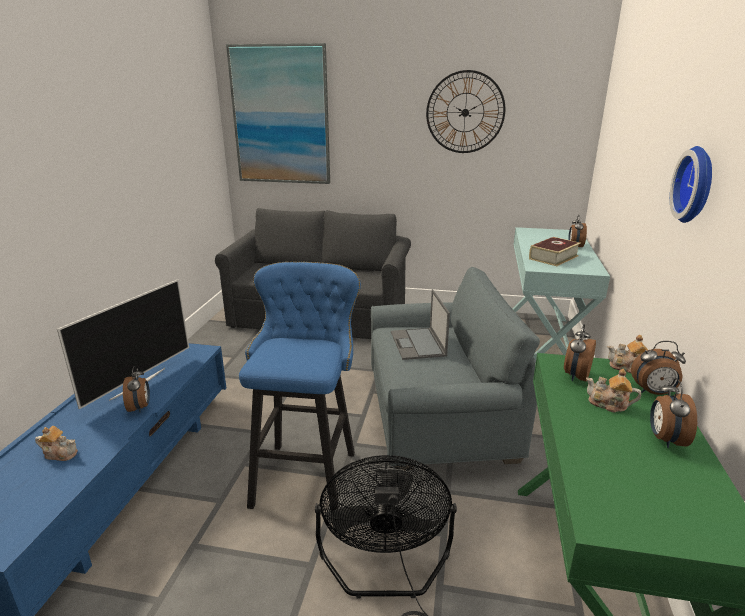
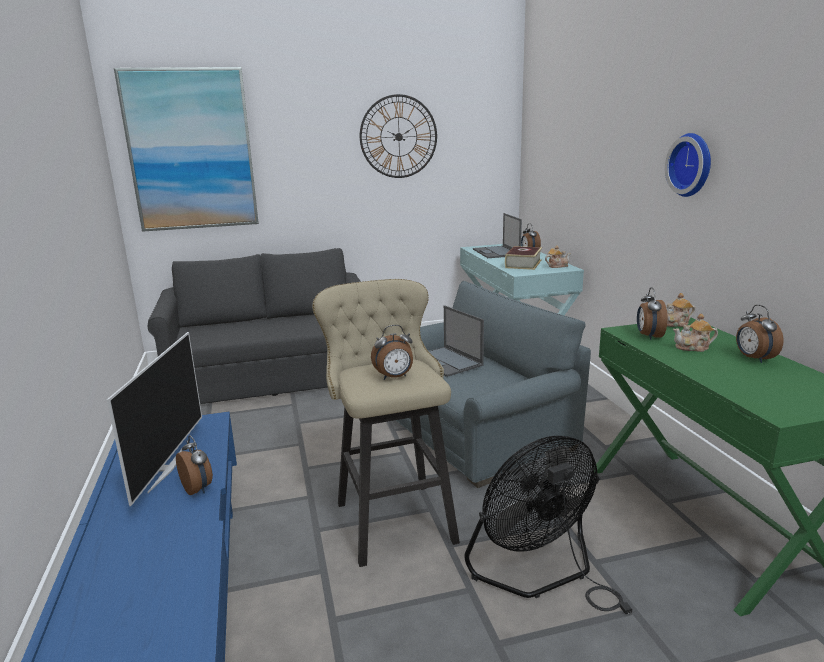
camera: 25 degrees left, 5 degrees down
teapot [35,426,78,461] -> teapot moved to [545,245,571,268]
blue stool [239,262,361,511] -> beige stool [312,279,460,567]
alarm clock [631,341,686,395] -> alarm clock moved to [371,325,413,380]
none -> laptop [473,213,522,258]

